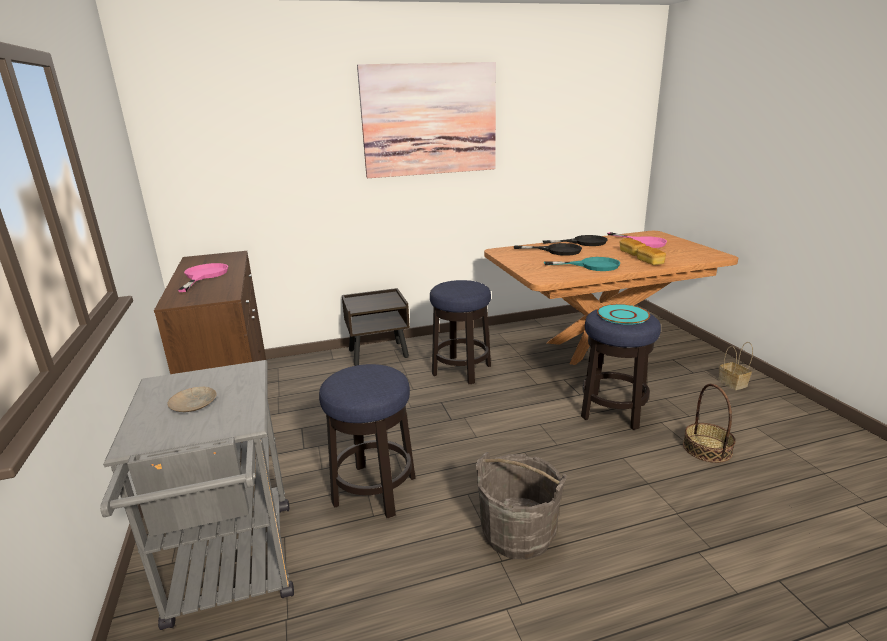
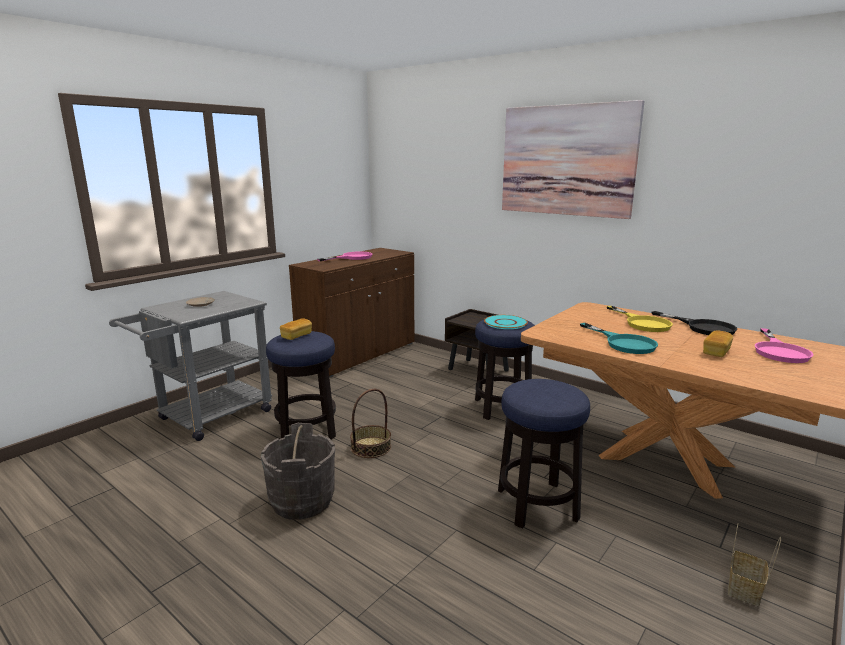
camera: 55 degrees right, 5 degrees down
black frying pan [514,243,582,256] -> yellow frying pan [607,306,673,332]
turquoise plate [597,304,650,325] -> turquoise plate moved to [484,315,528,329]
bread [637,246,666,265] -> bread moved to [280,318,312,340]
basket [683,384,735,463] -> basket moved to [350,389,391,458]

